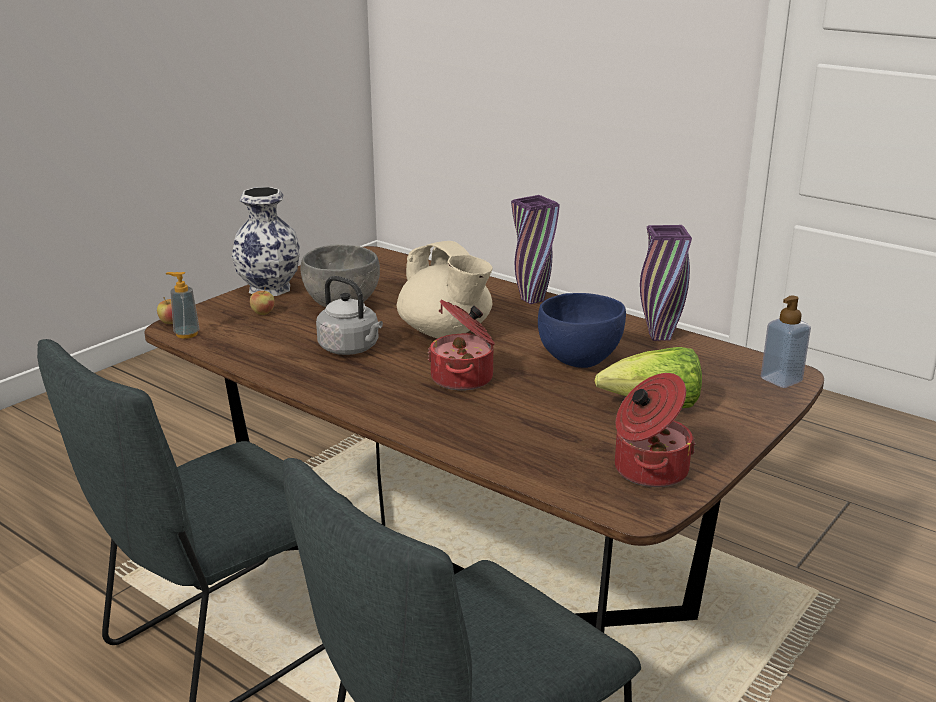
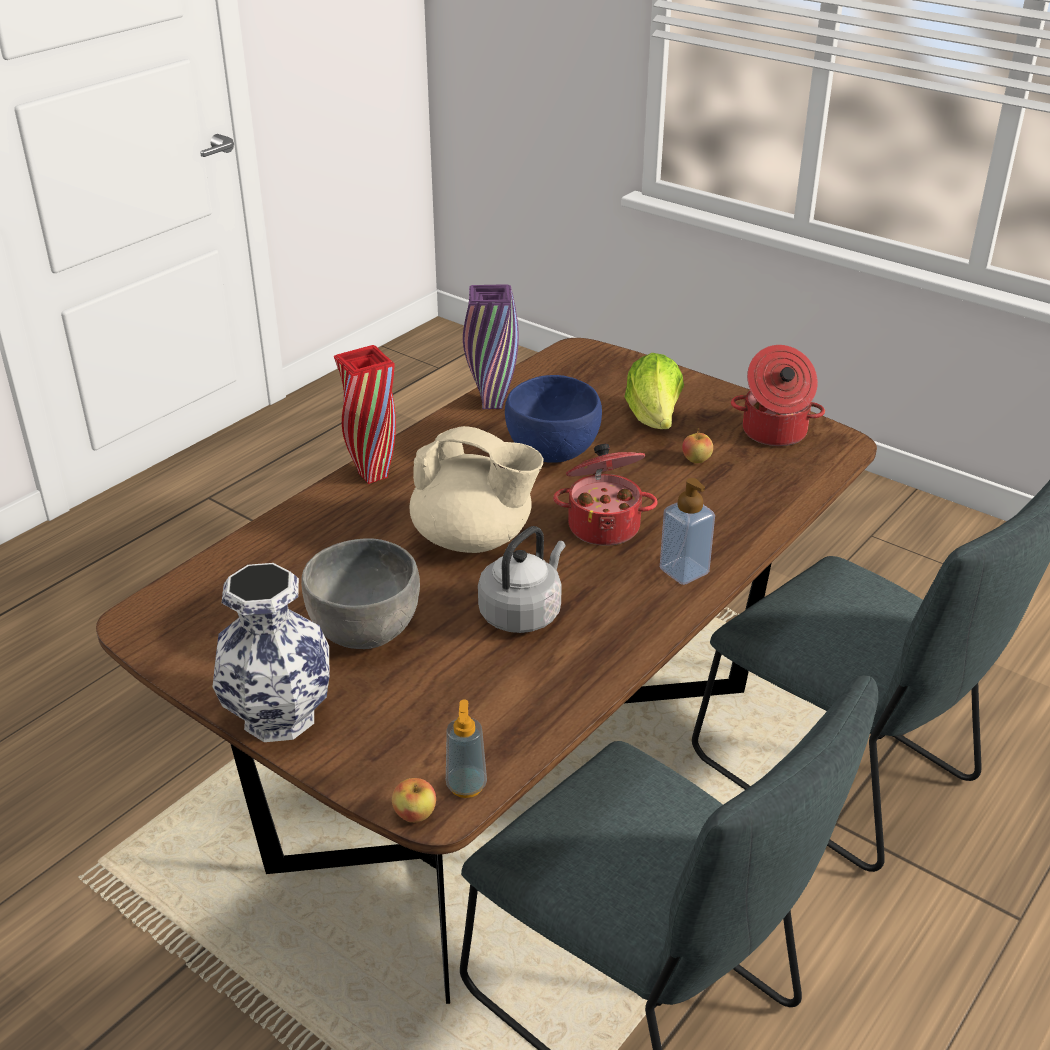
camera: 90 degrees left, 10 degrees up
apple [250,287,275,315] -> apple moved to [682,428,713,463]
beige teapot [396,241,493,338] -> beige teapot turned 60 degrees clockwise [410,426,544,553]
purple vase [511,195,560,304] -> red vase [334,345,396,484]
soap dispenser [761,295,811,388] -> soap dispenser moved to [660,478,715,585]

